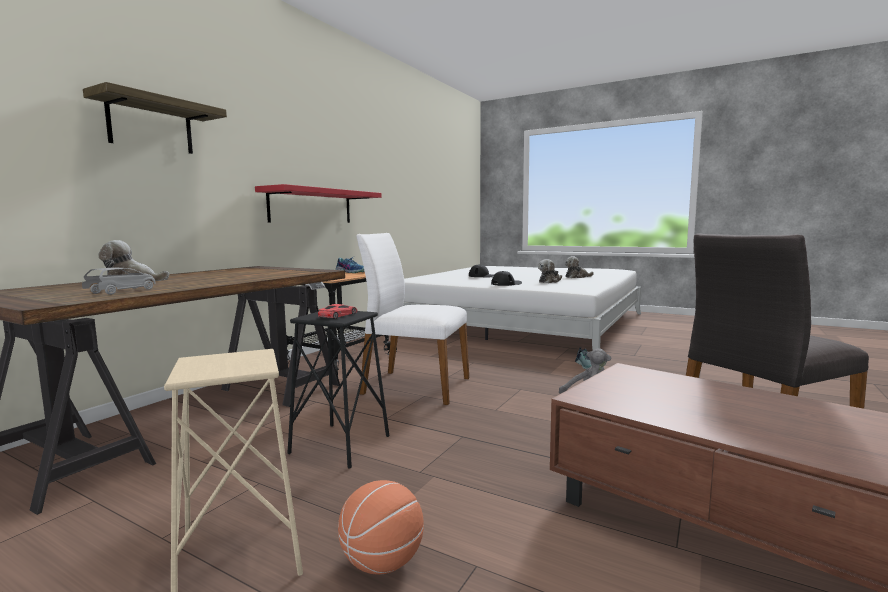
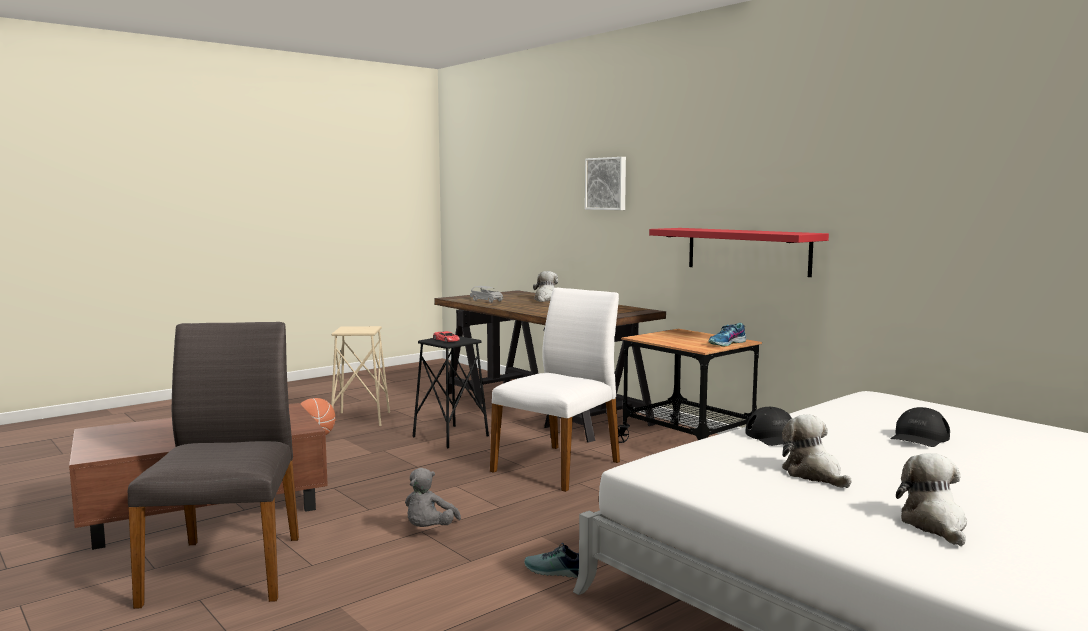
camera: 110 degrees right, 0 degrees up
shelf [83,82,227,154] -> picture [585,157,626,210]

